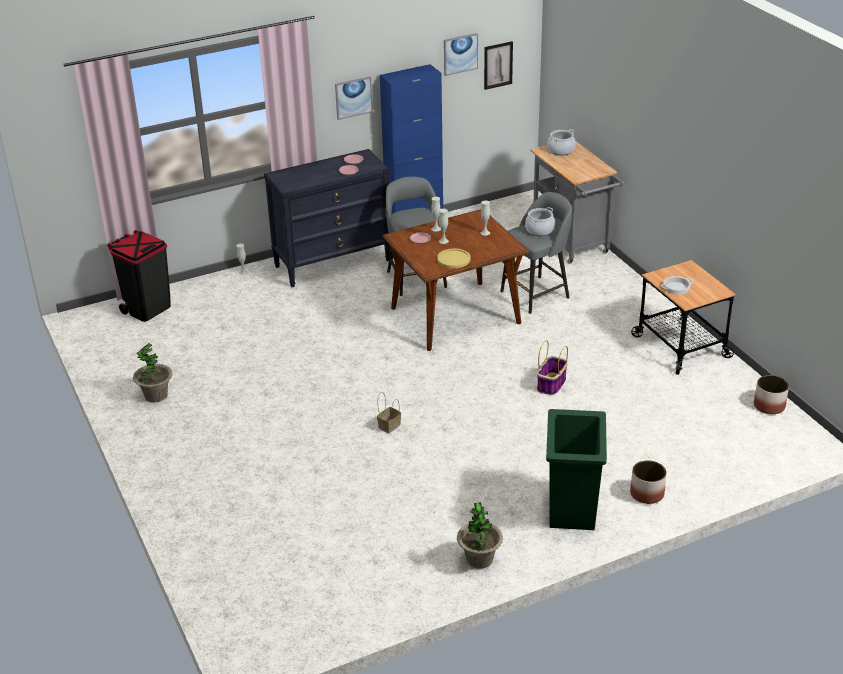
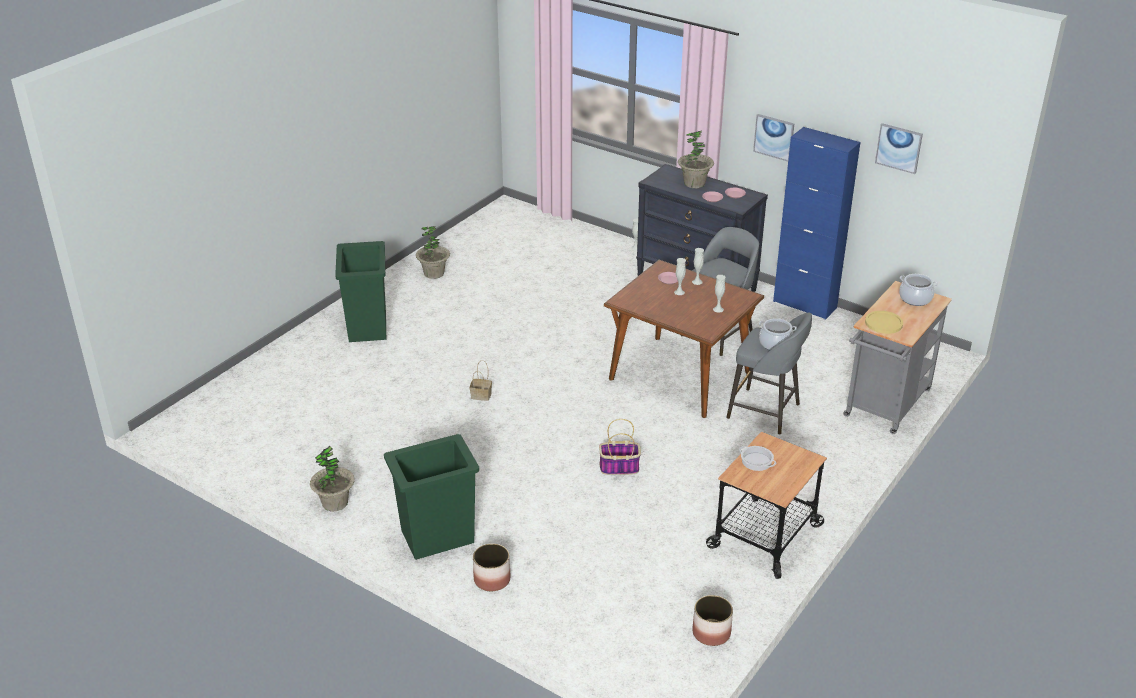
camera: 60 degrees right, 0 degrees up
black trash can [107,230,171,322] -> none
yellow plate [437,249,471,268] -> yellow plate moved to [865,311,903,334]
picture [484,41,513,90] -> none
none -> green trash can [335,241,386,342]
none -> potted plant [678,130,714,188]

